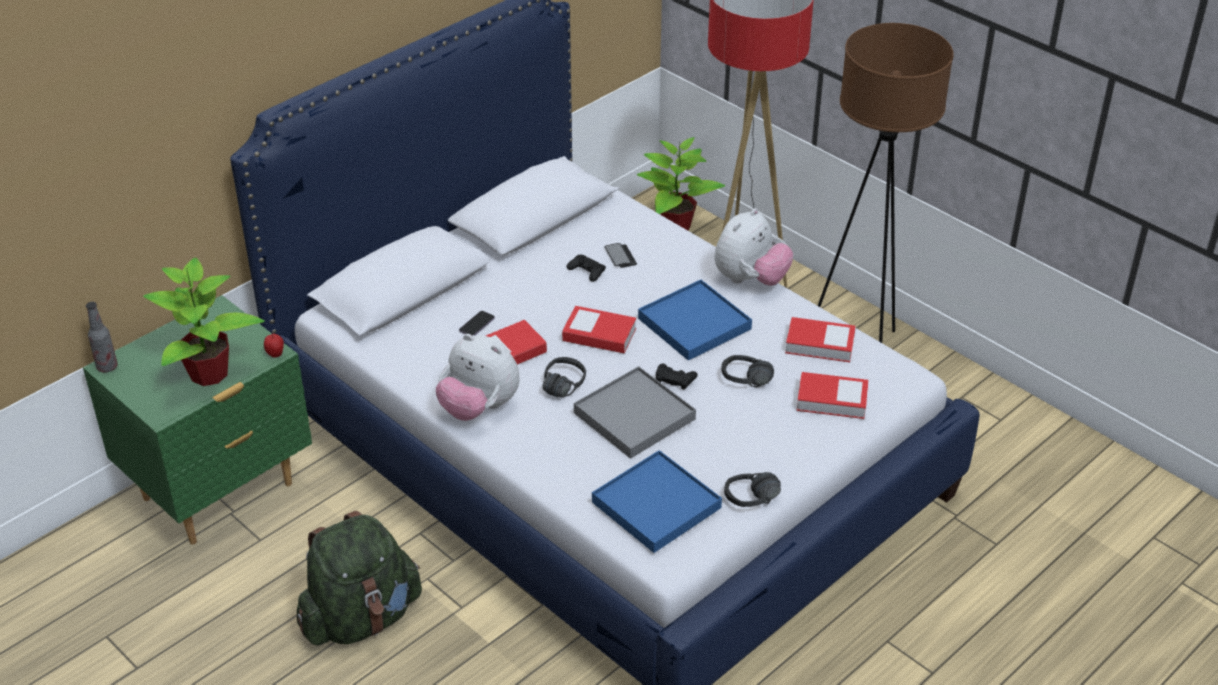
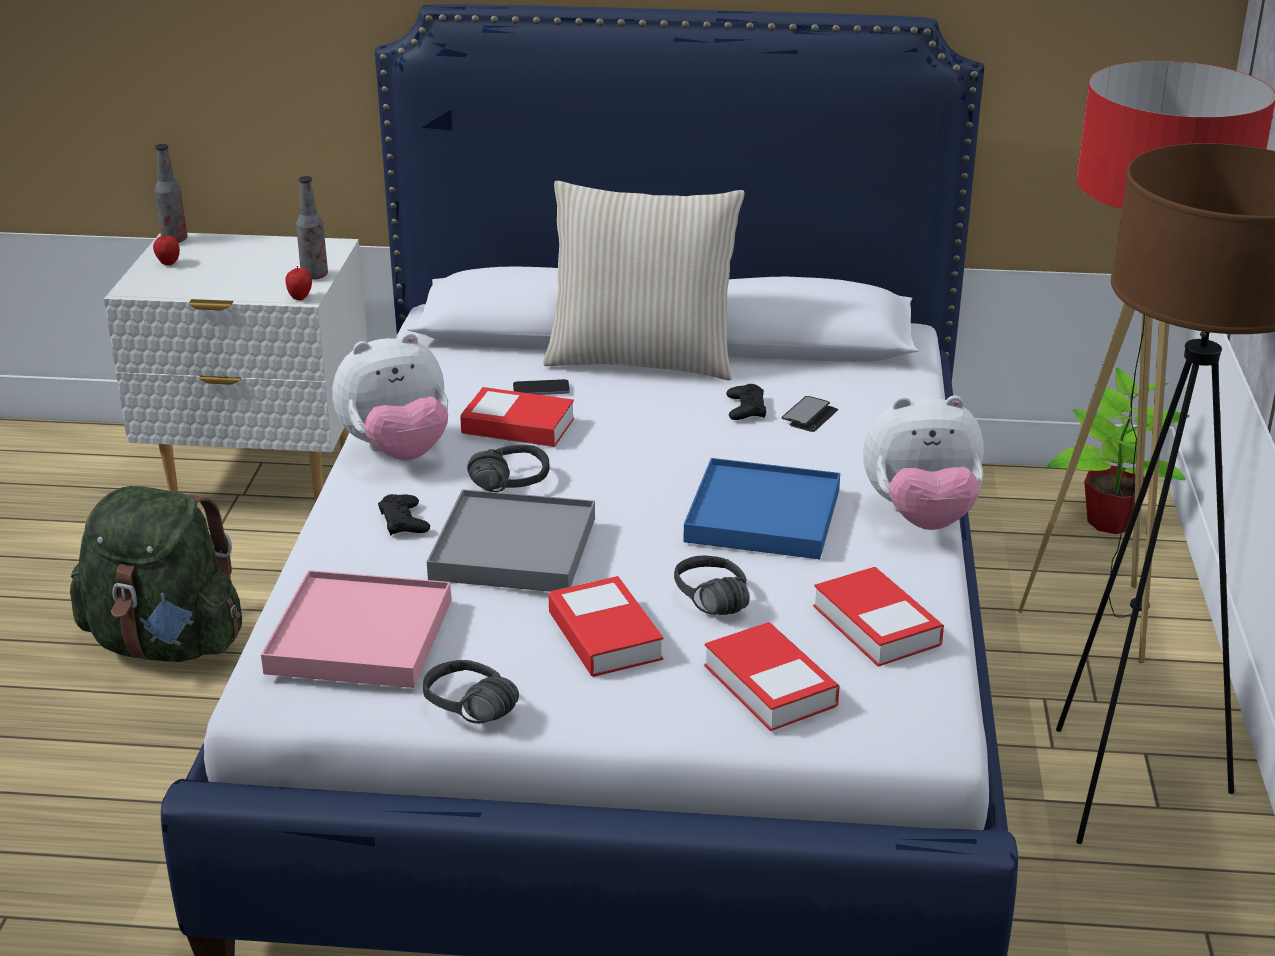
camera: 50 degrees right, 10 degrees down
green nightstand [83,295,312,545] -> white nightstand [104,233,367,502]
potted plant [143,257,265,386] -> none
plush toy [436,334,520,421] -> plush toy turned 105 degrees counterclockwise [332,333,448,461]
book [562,306,636,354] -> book moved to [548,576,663,677]
blue tray [592,450,722,553] -> pink tray [261,570,451,688]
black game controller [656,364,698,390] -> black game controller moved to [378,494,430,535]
none -> apple [153,232,180,265]
none -> bottle [296,176,328,280]
none -> beige pillow [543,181,745,380]

